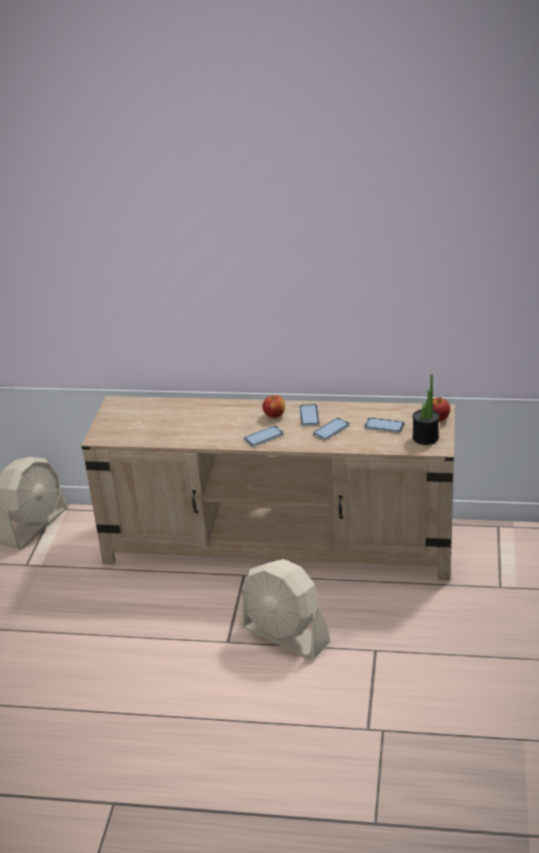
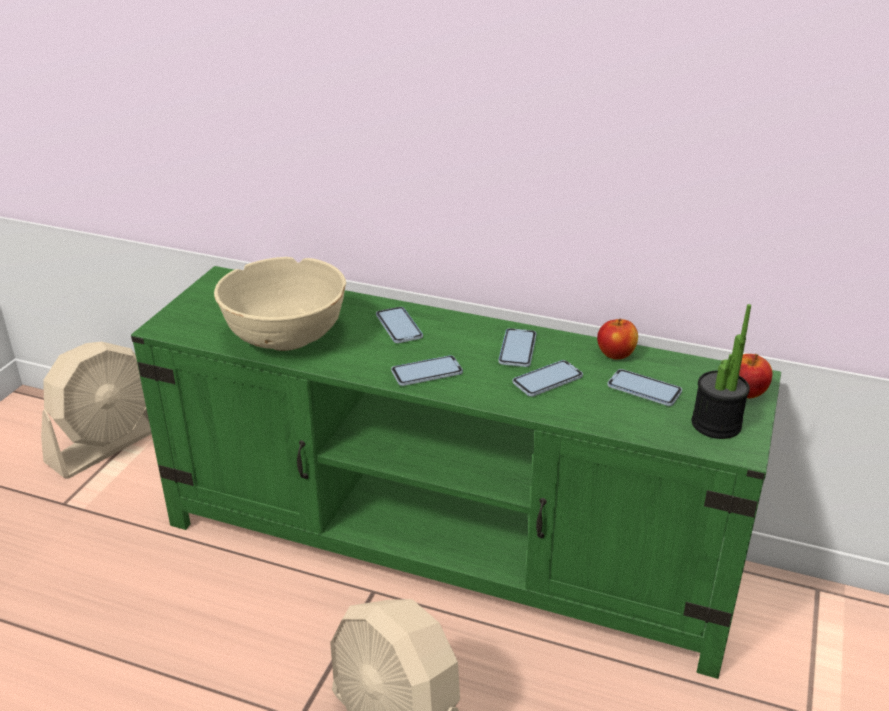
camera: 10 degrees right, 0 degrees up
beige tv stand [81,396,455,580] -> green tv stand [131,266,781,679]
apple [262,395,285,418] -> apple moved to [597,319,638,360]
none -> beige bowl [214,257,346,351]
none -> phone [376,307,423,343]

